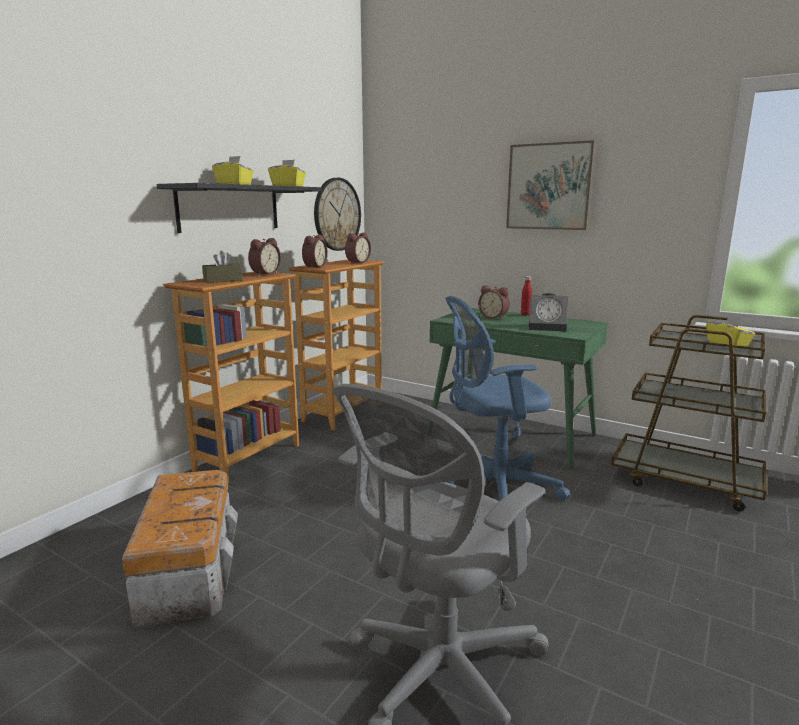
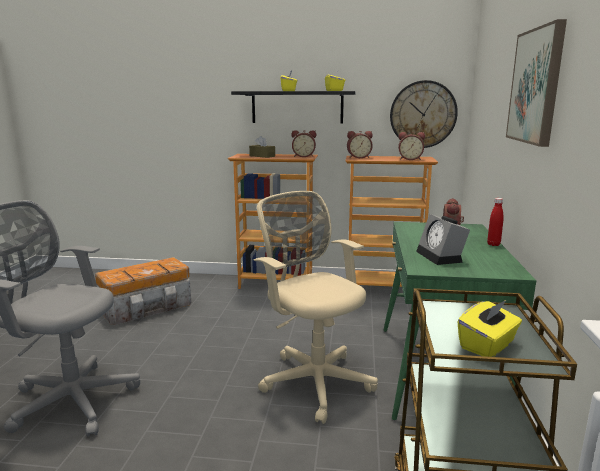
camera: 65 degrees right, 0 degrees up
blue office chair [445,296,570,501] -> beige office chair [254,191,378,424]

